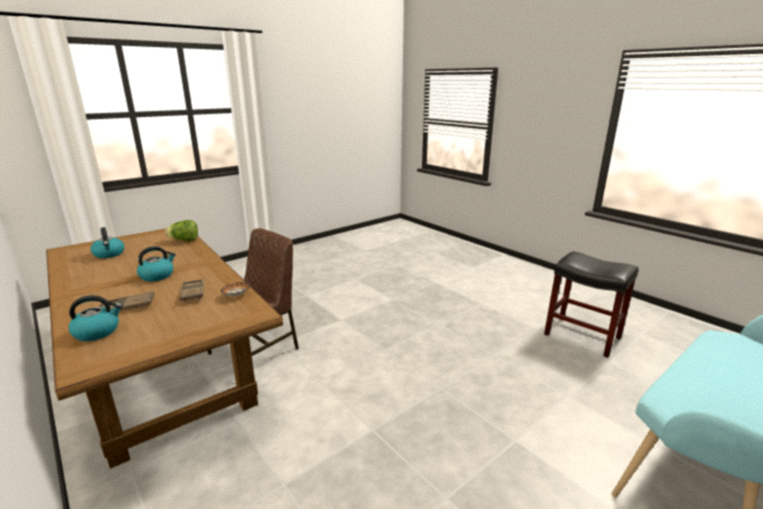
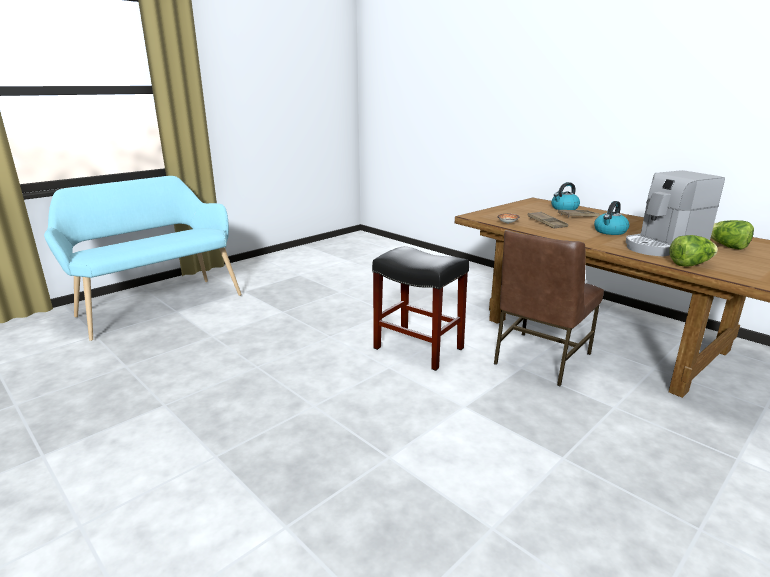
camera: 175 degrees right, 0 degrees up
kettle [90,227,124,258] -> lettuce [711,220,754,250]
black stool [544,251,639,358] -> black stool moved to [372,246,469,371]
none -> coffee machine [626,170,725,257]

